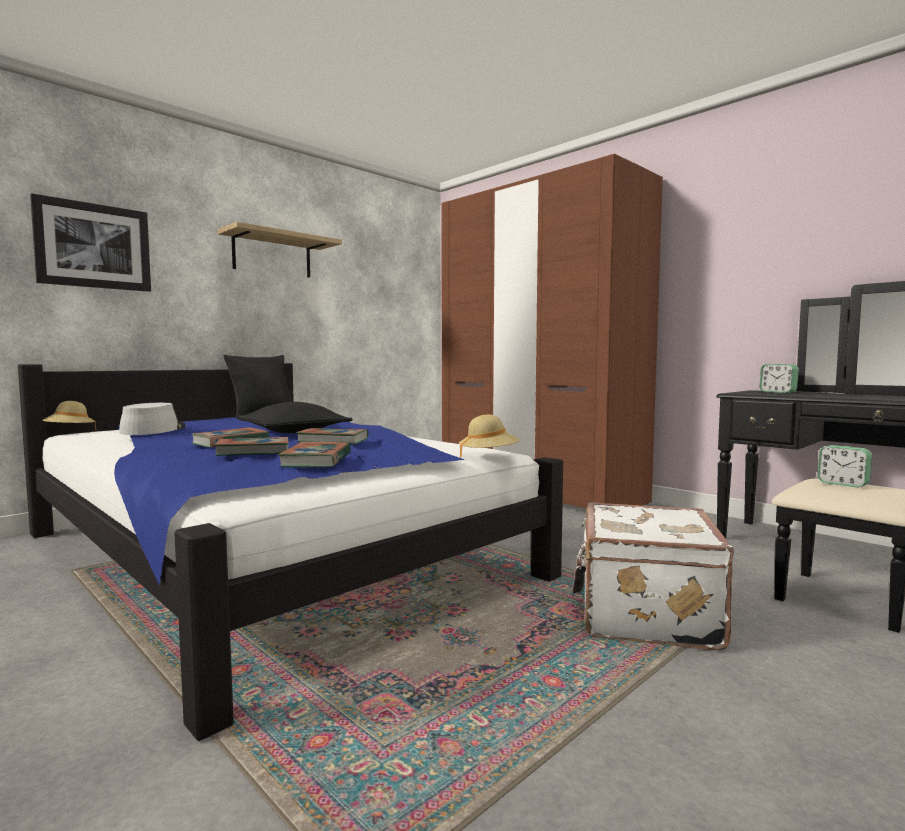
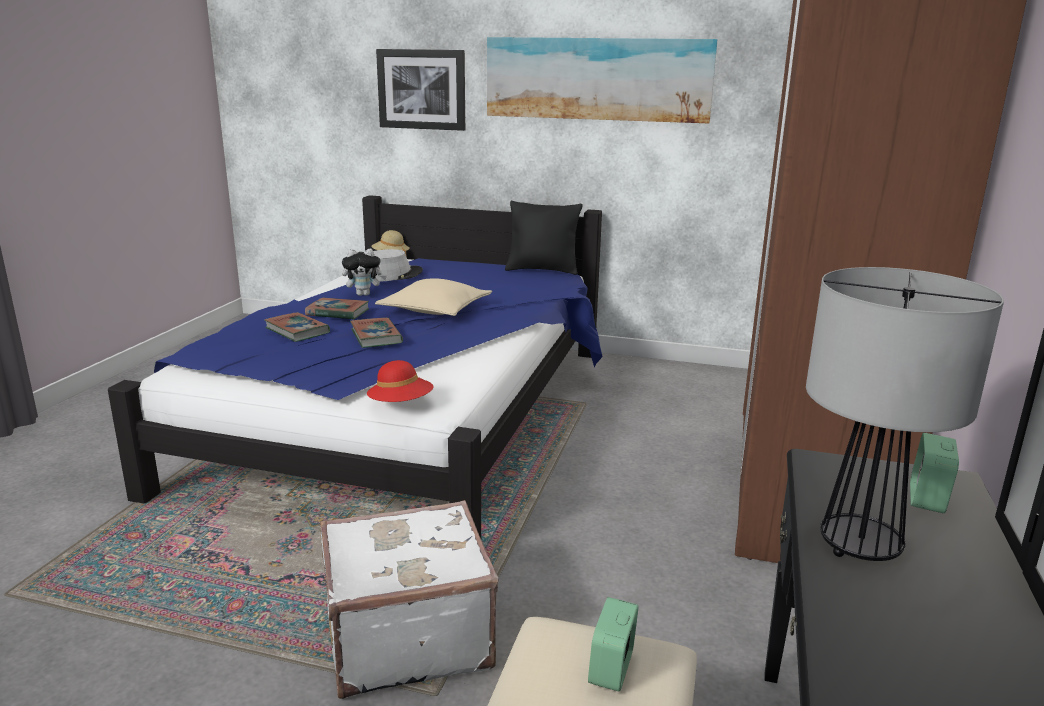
camera: 60 degrees right, 15 degrees up
shelf [218,222,342,278] -> picture [487,37,717,123]
black pillow [237,402,353,433] -> beige pillow [375,279,492,316]
book [278,442,351,467] -> none
beige hat [459,414,520,458] -> red hat [367,360,433,402]
none -> plush toy [342,249,387,296]
none -> table lamp [806,267,1004,561]

